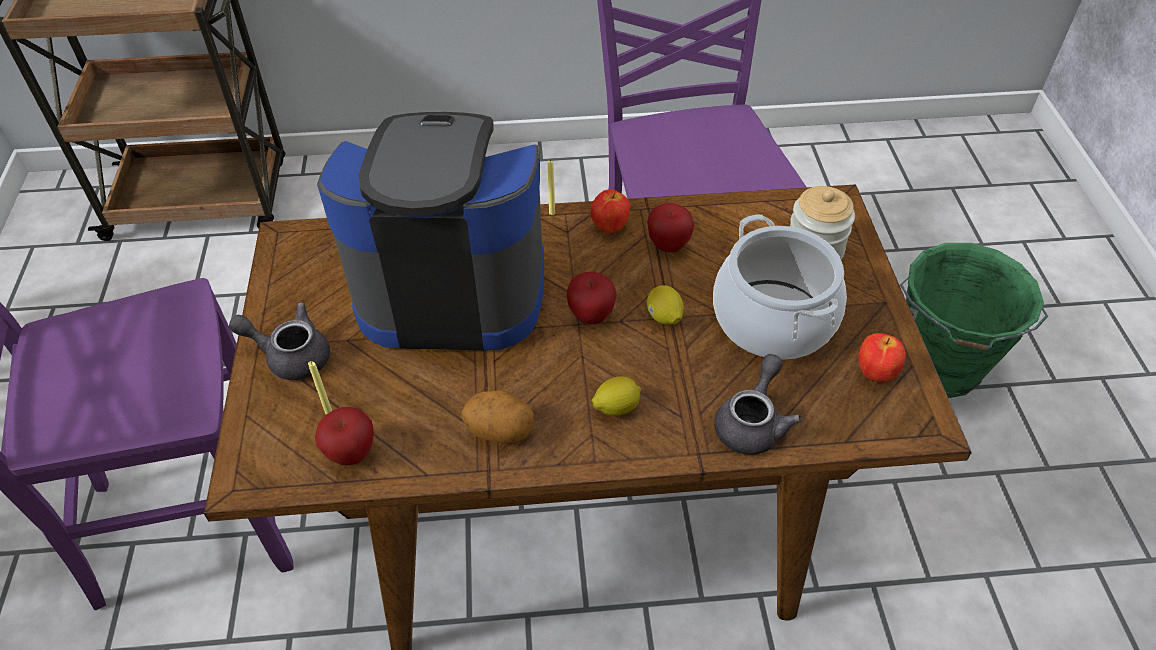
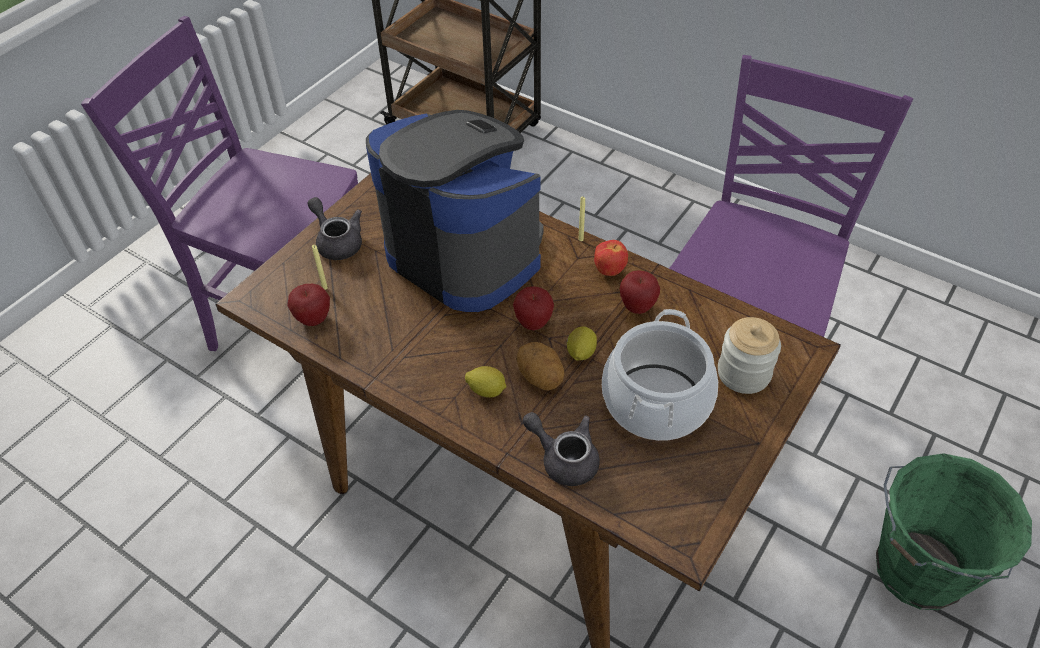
camera: 40 degrees right, 0 degrees up
potato [461,390,534,443] -> potato moved to [516,342,564,391]
grey teapot [714,354,802,455] -> grey teapot turned 120 degrees counterclockwise [522,412,600,486]
apple [858,333,906,382] -> none

